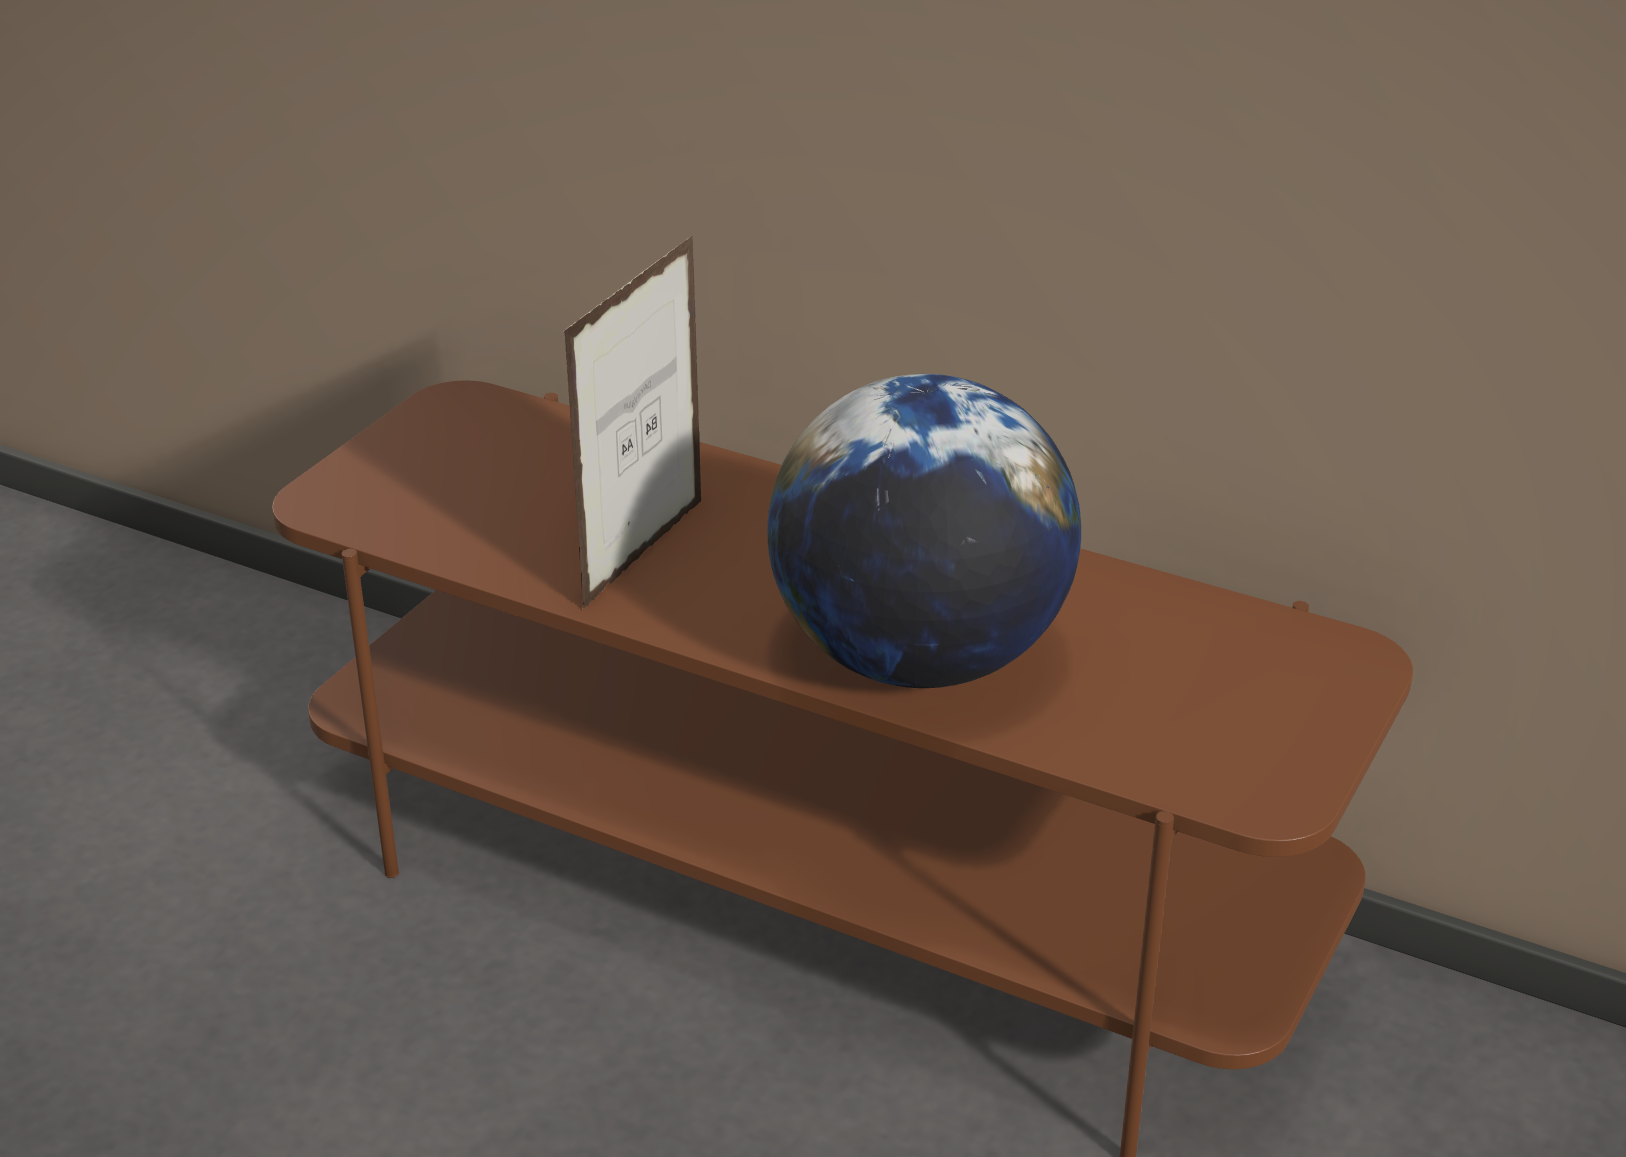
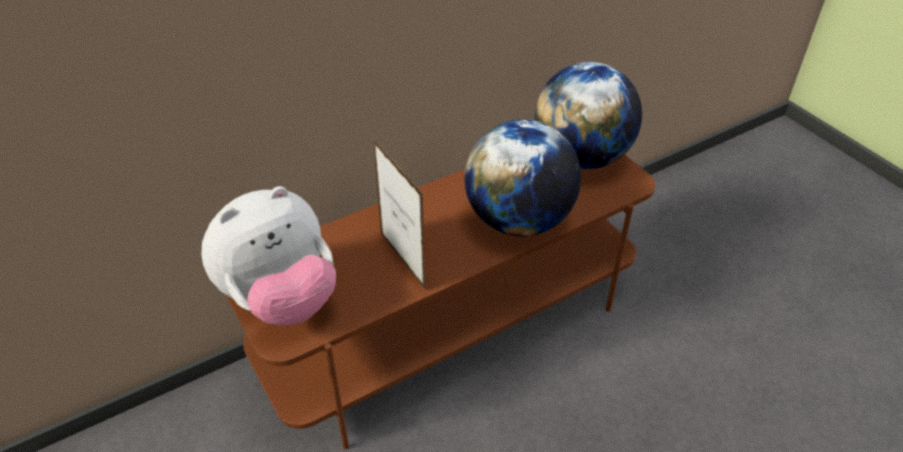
camera: 60 degrees left, 10 degrees up
none -> plush toy [201,186,336,326]
none -> globe [535,62,642,169]

